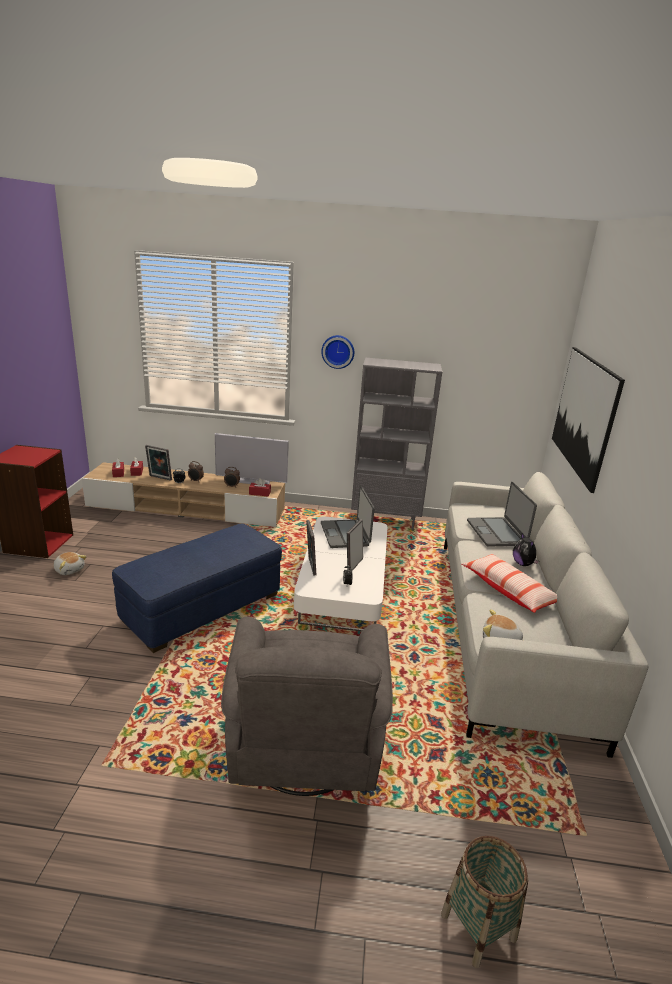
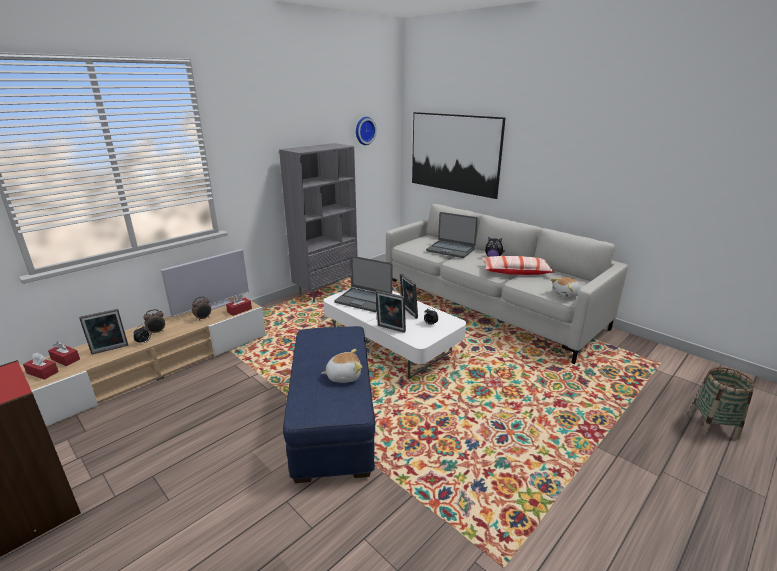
camera: 50 degrees left, 0 degrees up
plush toy [53,552,87,575] -> plush toy moved to [321,349,362,383]
grey armchair [221,617,393,796] -> none
wall clock [321,335,354,369] -> wall clock moved to [356,117,377,145]

